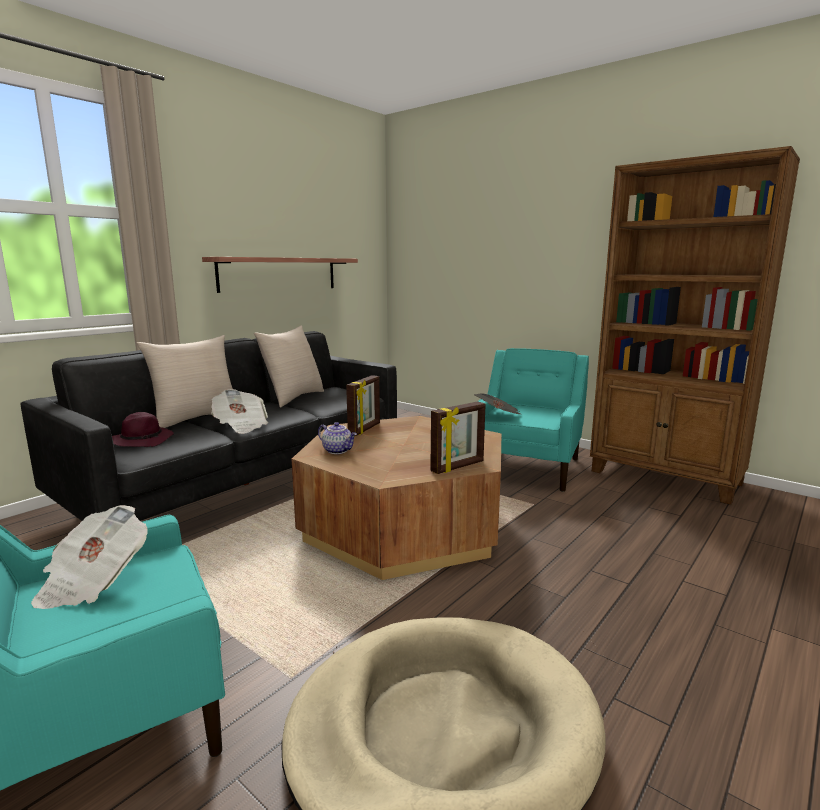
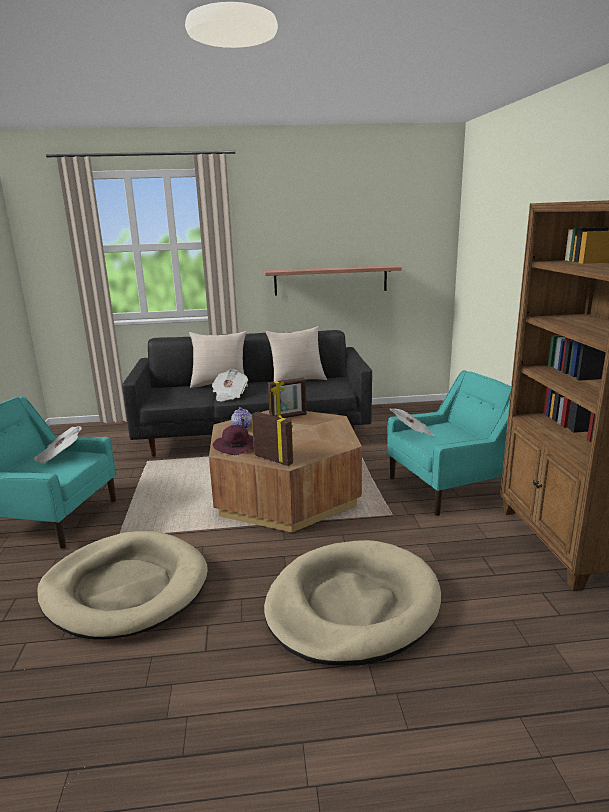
camera: 45 degrees right, 5 degrees up
purple hat [112,412,174,447] -> purple hat moved to [213,425,254,455]
picture frame [430,401,486,474] -> picture frame turned 150 degrees counterclockwise [252,412,293,466]
none -> beige dog bed [264,540,441,665]

